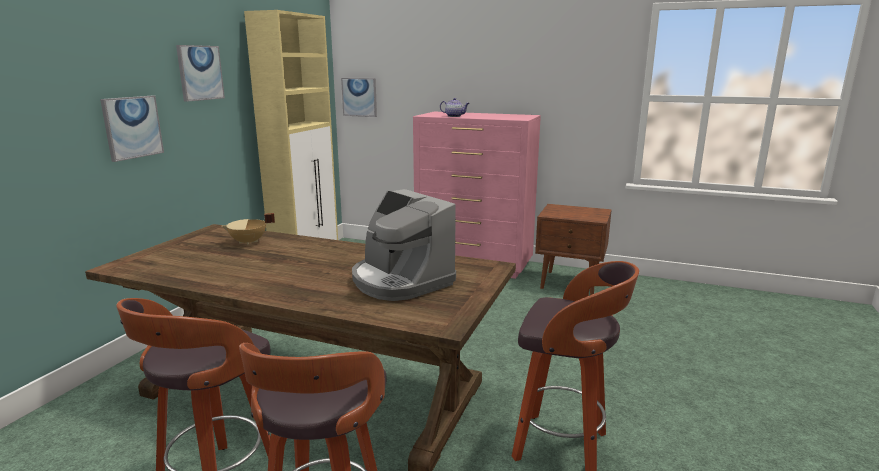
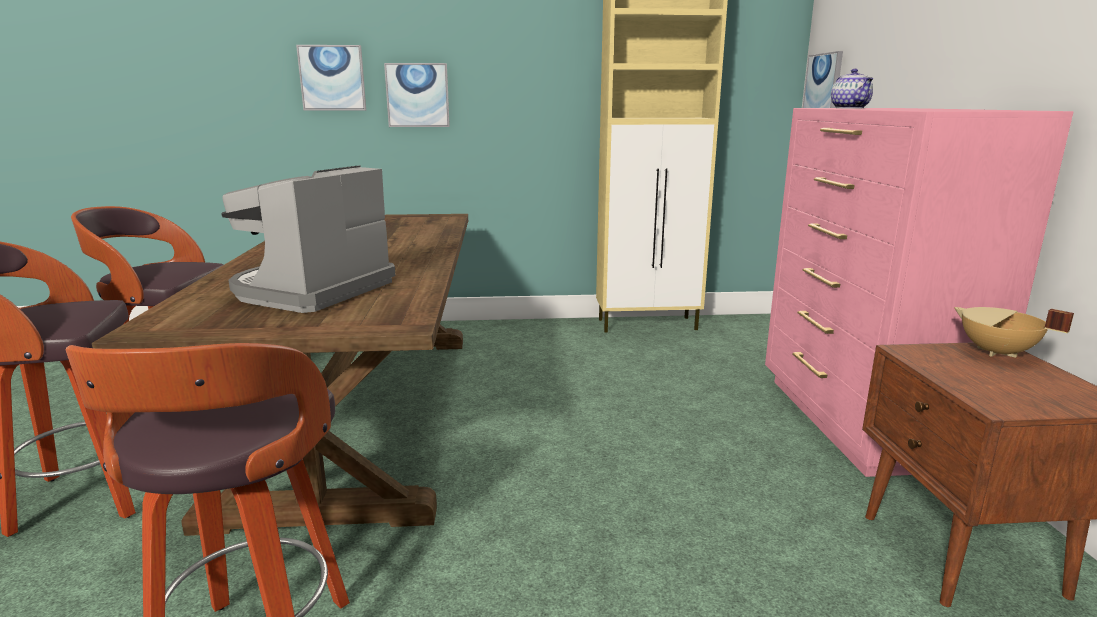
camera: 65 degrees right, 0 degrees up
picture [176,45,225,102] -> picture moved to [296,45,366,110]
beige cooking pot [222,213,275,245] -> beige cooking pot moved to [954,307,1074,358]

